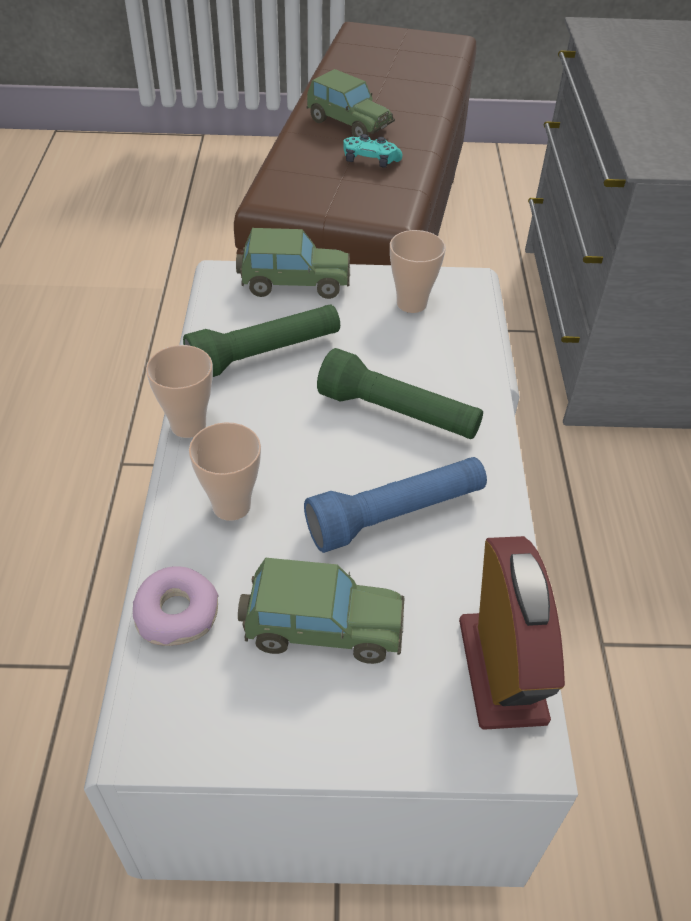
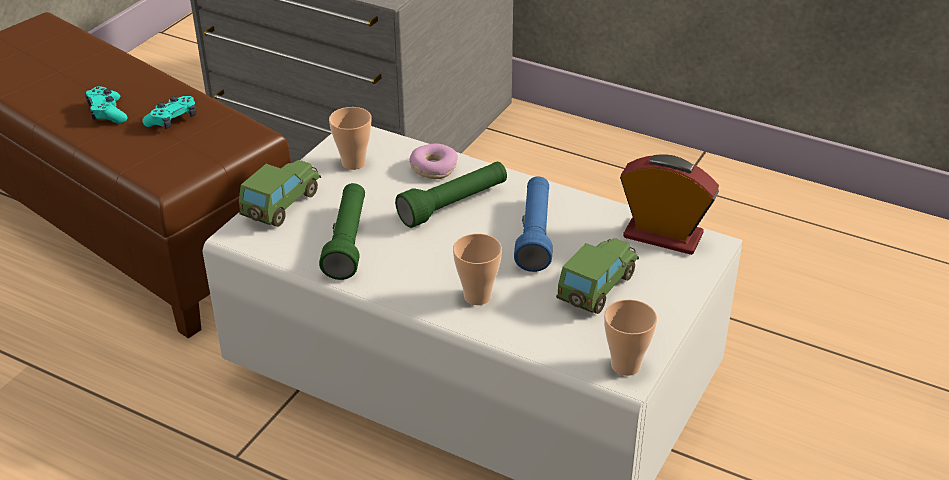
camera: 60 degrees left, 10 degrees down
donut [133,566,219,646] -> donut moved to [409,144,458,179]
cup [146,345,213,438] -> cup moved to [604,299,657,376]
toy car [306,69,395,137] -> turquoise game controller [85,86,128,123]

